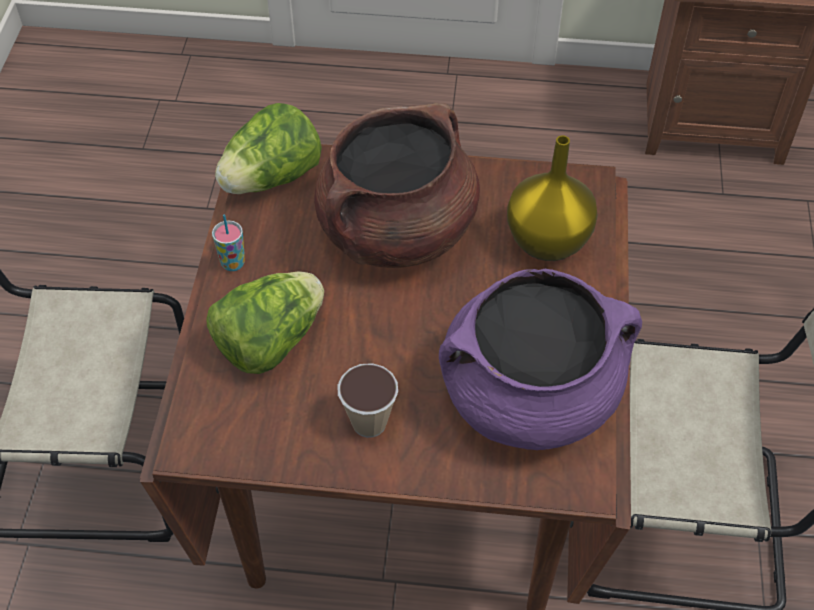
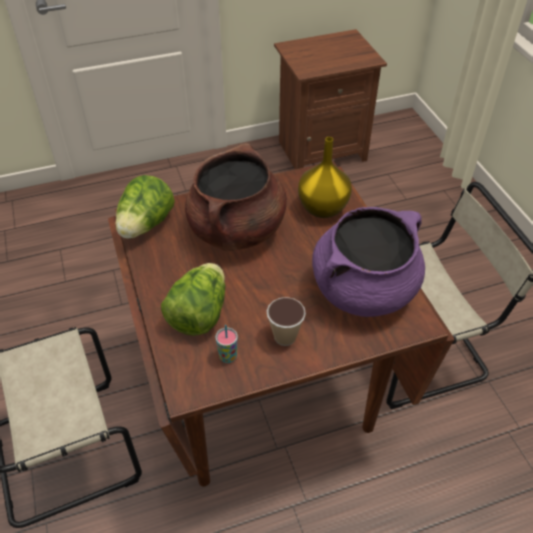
camera: 25 degrees left, 5 degrees down
cup [212,214,245,271] -> cup moved to [215,325,238,363]

